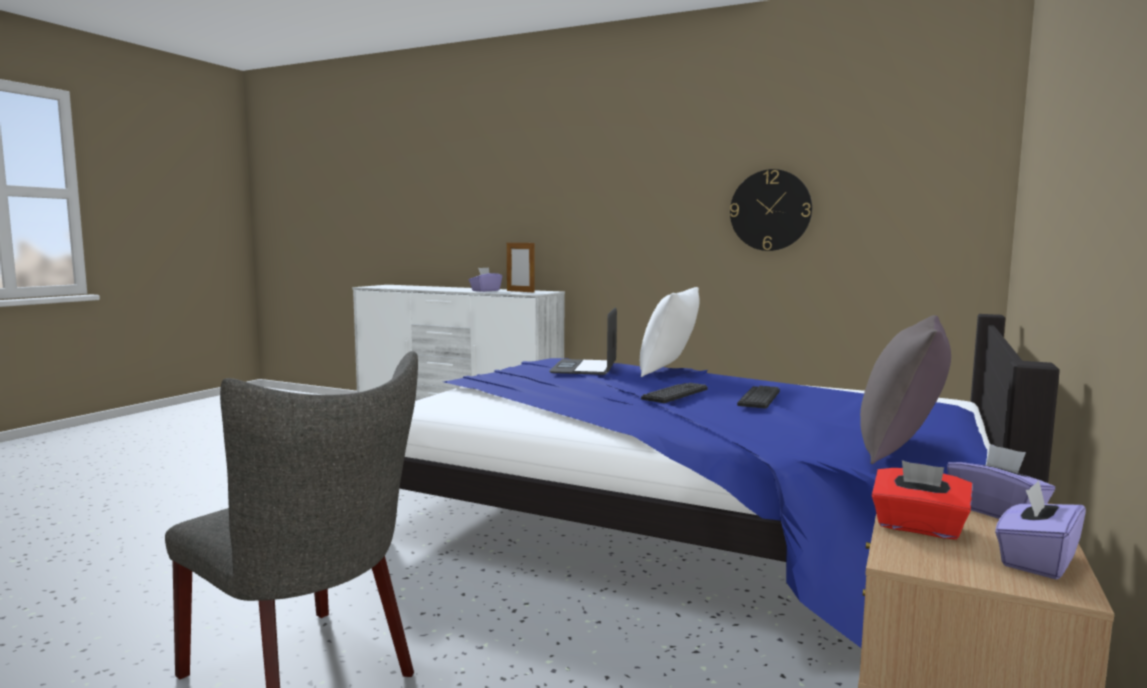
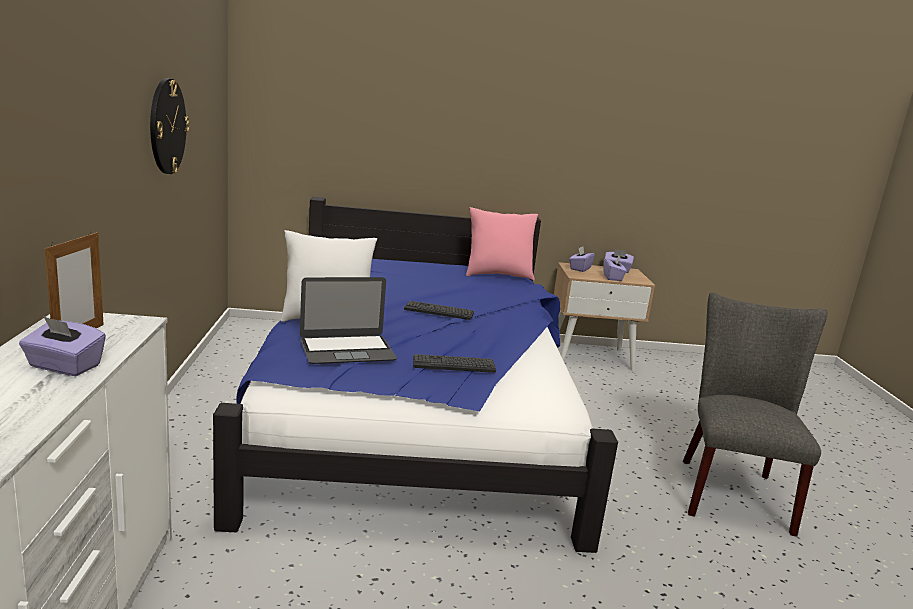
camera: 120 degrees left, 10 degrees up
keyboard [737,386,780,409] -> keyboard moved to [413,354,496,373]
grey pillow [860,315,951,464] -> pink pillow [466,207,538,280]
red tissue box [872,460,972,540] -> purple tissue box [603,256,627,281]

